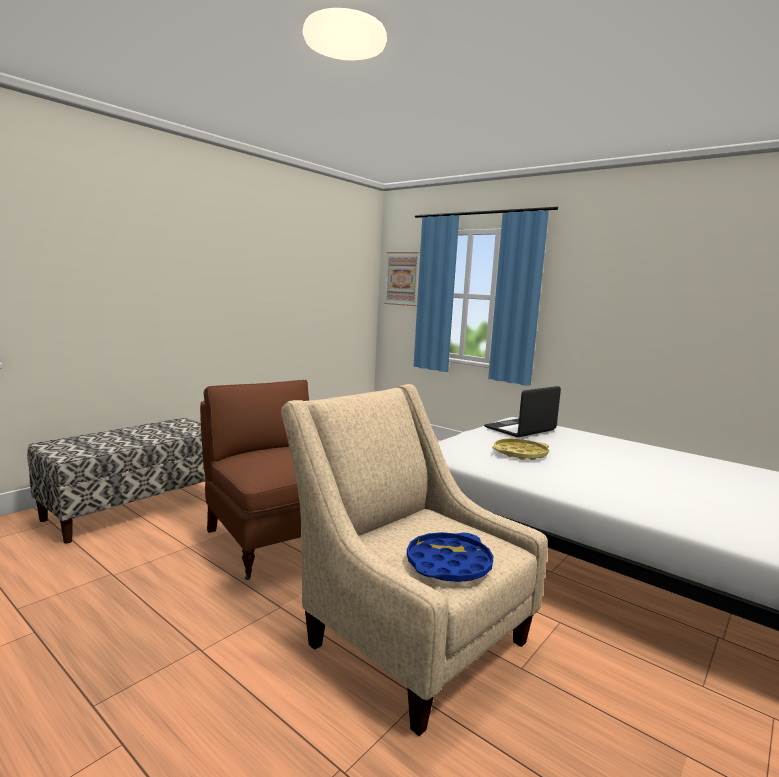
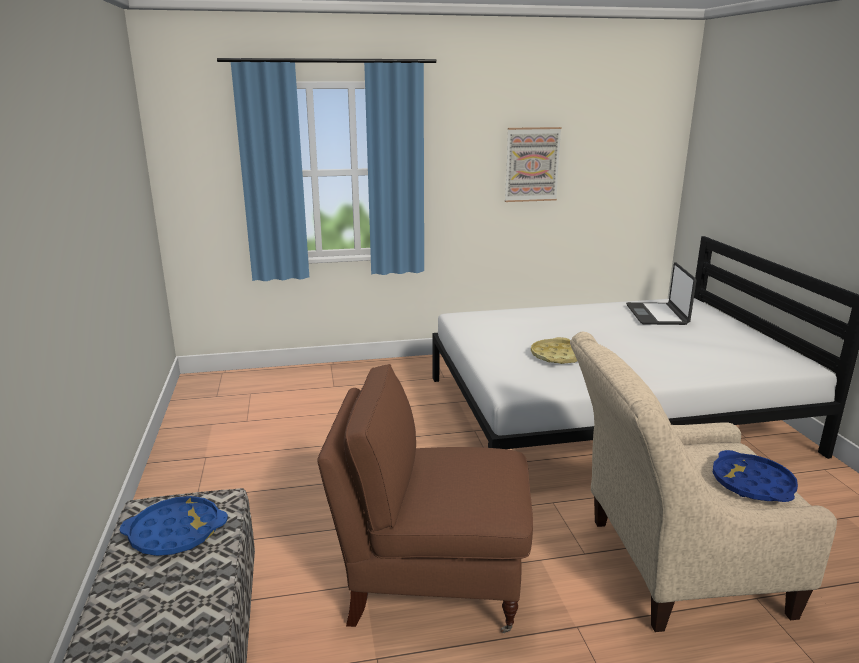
camera: 50 degrees left, 10 degrees up
picture [384,252,420,306] -> picture moved to [505,127,562,202]
laptop [484,386,561,437] -> laptop moved to [626,262,696,325]
none -> blue tray [120,496,228,556]

